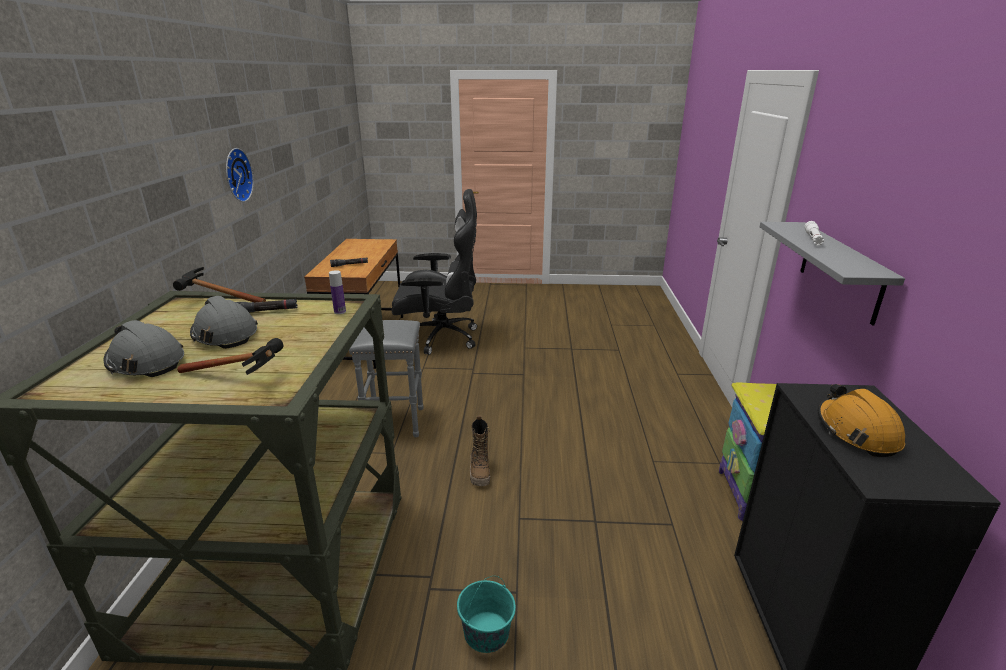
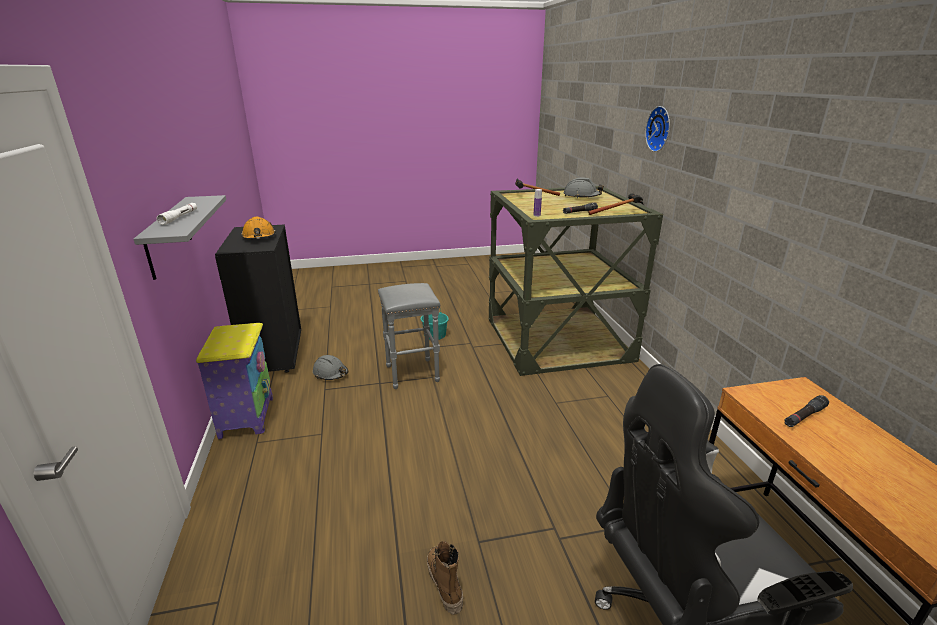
camera: 165 degrees right, 0 degrees up
grey hard hat [190,296,258,349] -> grey hard hat moved to [313,355,348,380]
wall clock [226,148,254,202] -> wall clock moved to [645,106,670,152]
grey stool [349,320,424,437] -> grey stool moved to [378,283,440,389]
boot [470,416,490,486] -> boot moved to [427,541,463,615]

